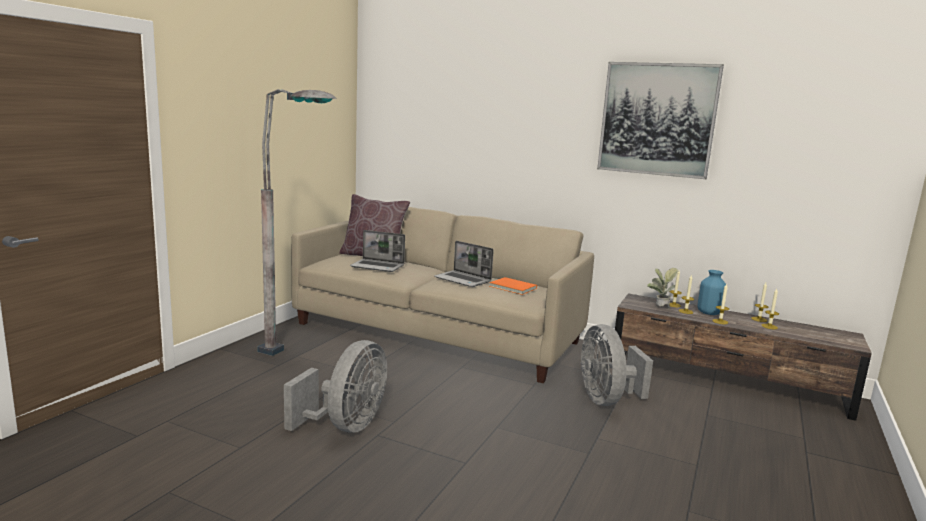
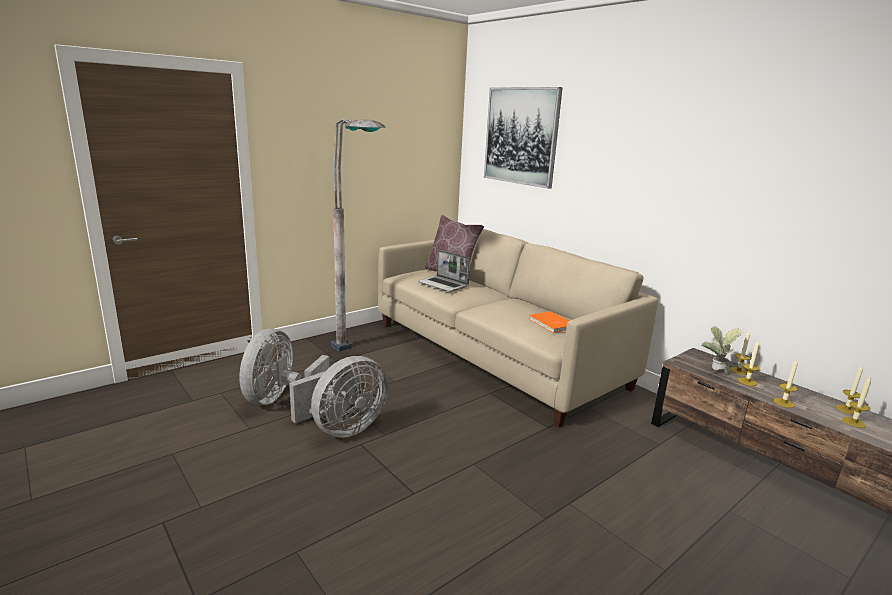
camera: 25 degrees right, 5 degrees up
laptop [434,241,494,287] -> none
grey fan [581,324,653,406] -> grey fan moved to [239,329,329,405]
picture [597,62,724,179] -> picture moved to [484,87,563,189]
blue vase [698,270,726,315] -> none

